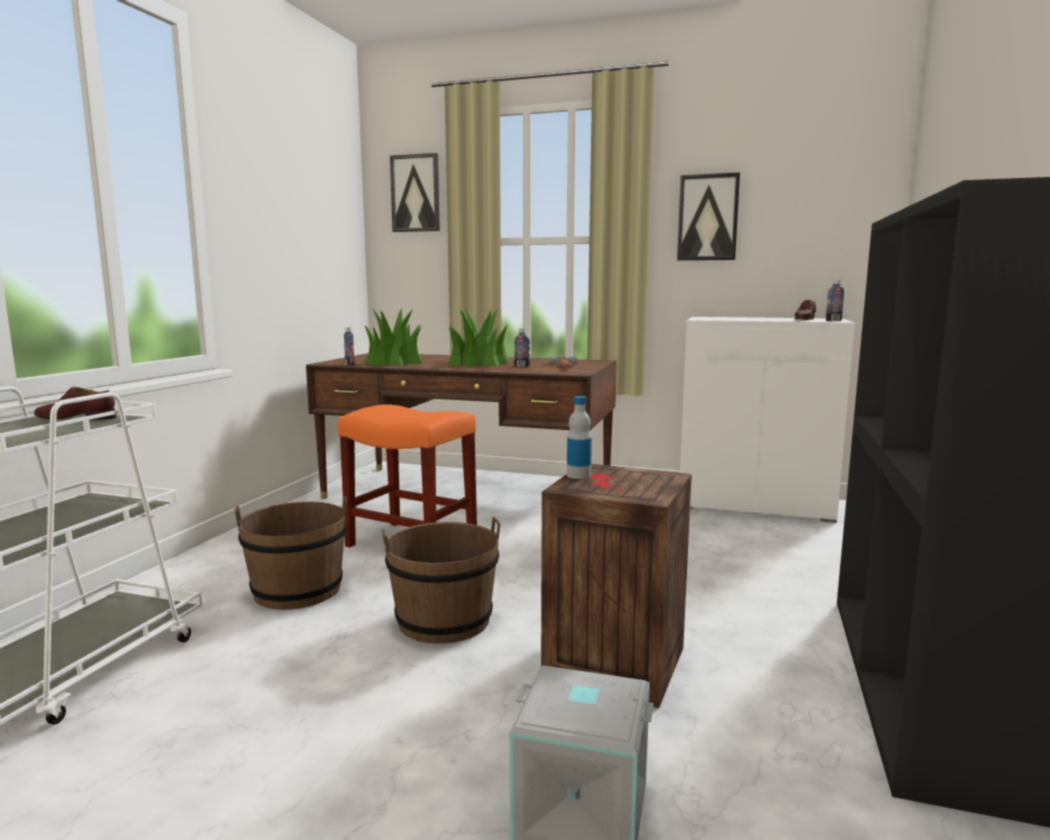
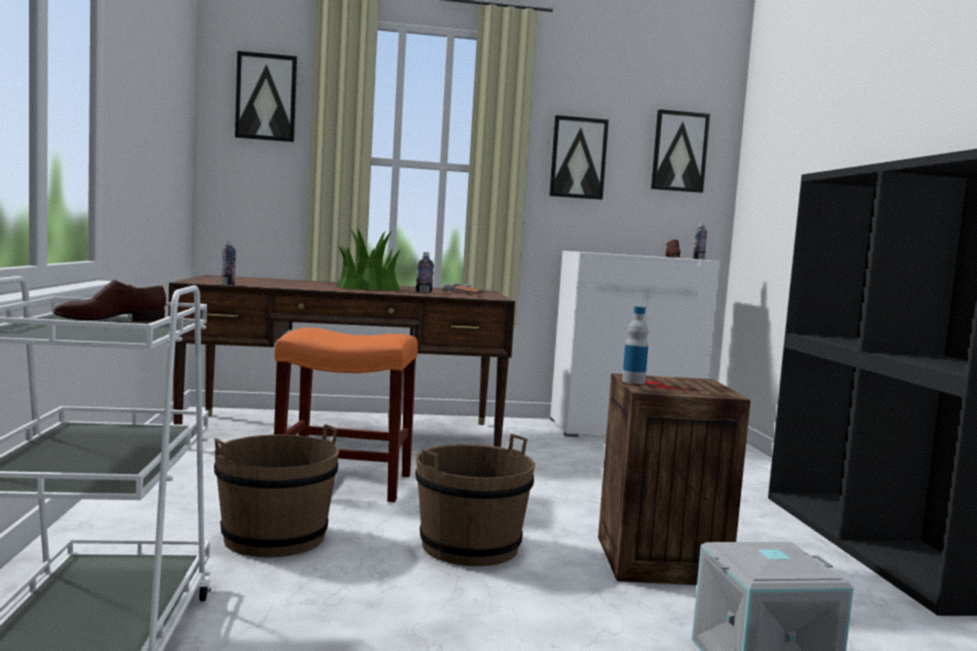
camera: 25 degrees left, 5 degrees down
potted plant [364,308,423,366] -> none
none -> picture [651,109,710,193]

